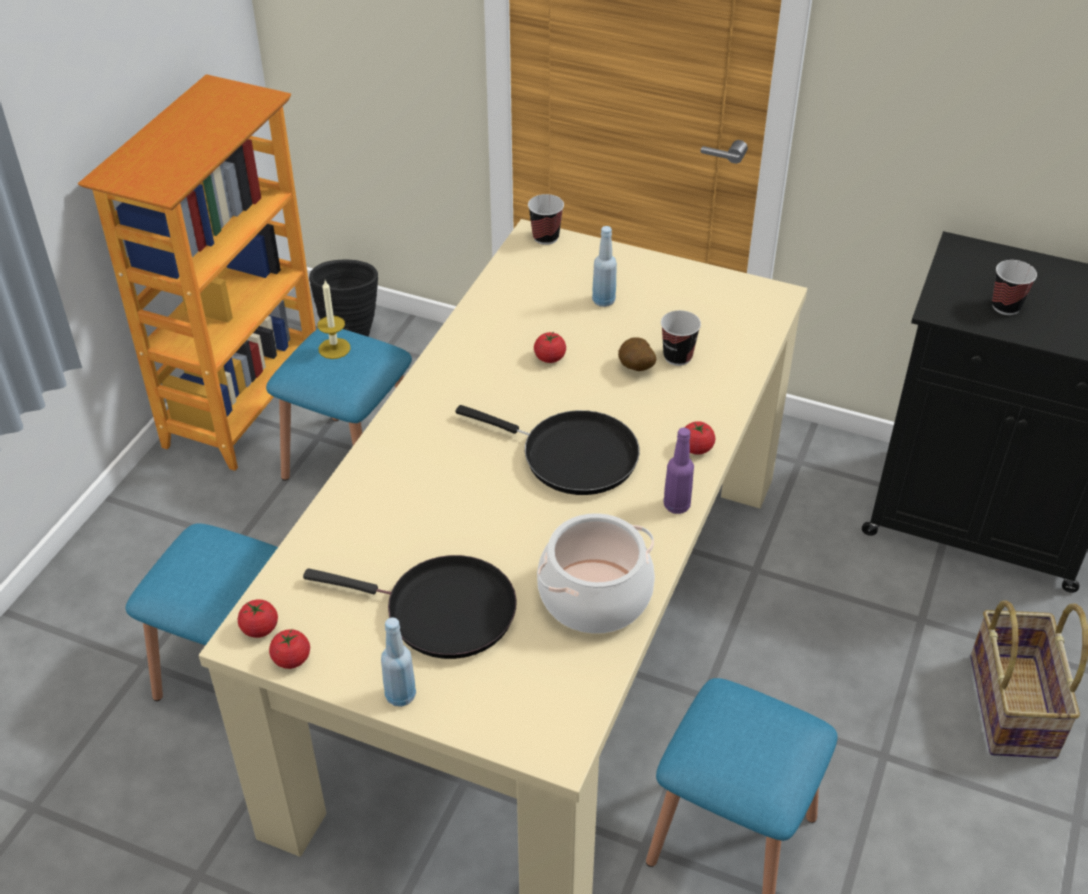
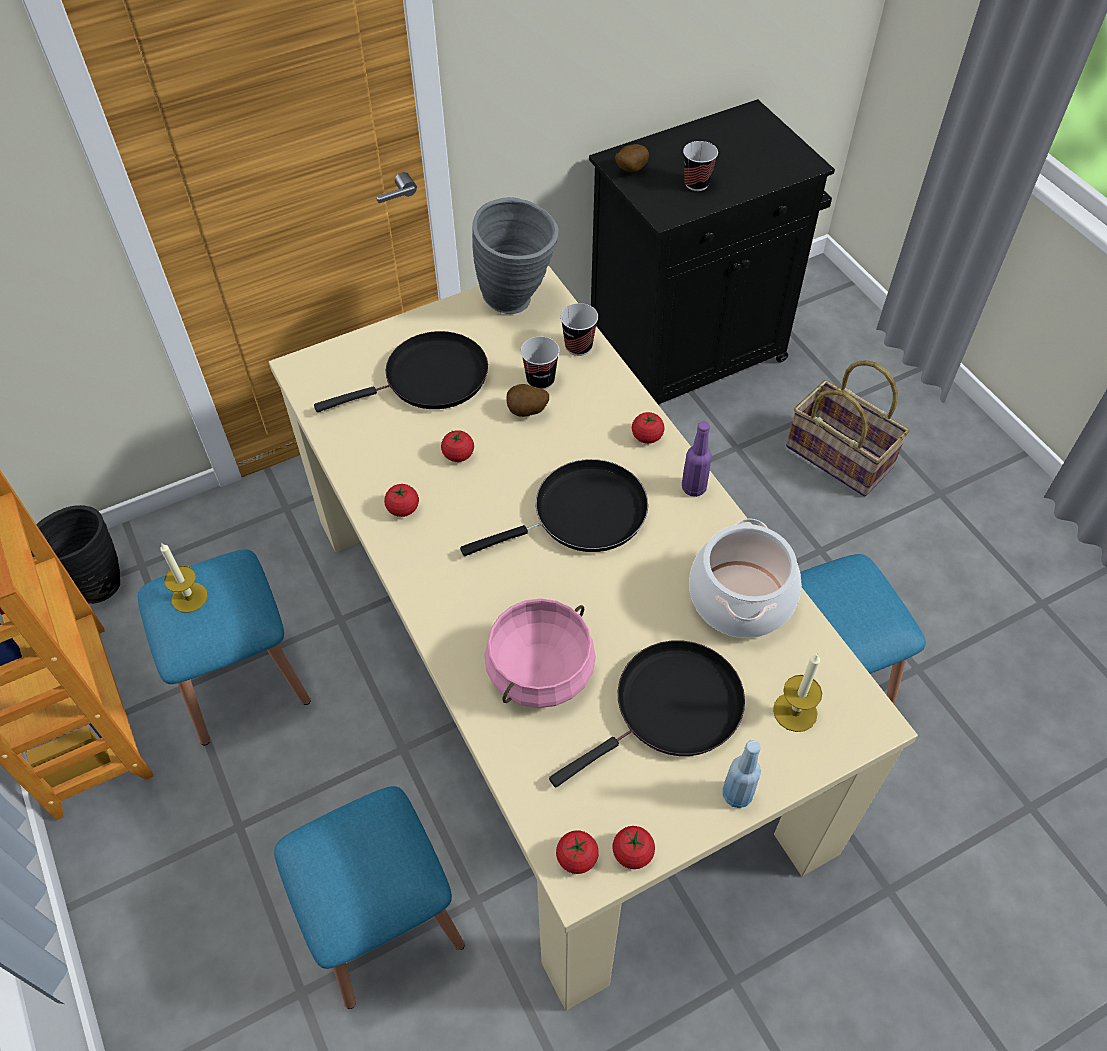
camera: 50 degrees left, 10 degrees up
cup [528,194,564,245] -> cup moved to [560,303,598,356]
blue bottle [592,226,617,307] -> black frying pan [314,331,488,412]
none -> tomato [384,484,419,517]
none -> grey vase [472,197,559,314]
none -> pink cooking pot [484,598,596,708]
none -> potato [615,144,649,172]
none -> candle [773,654,822,732]

